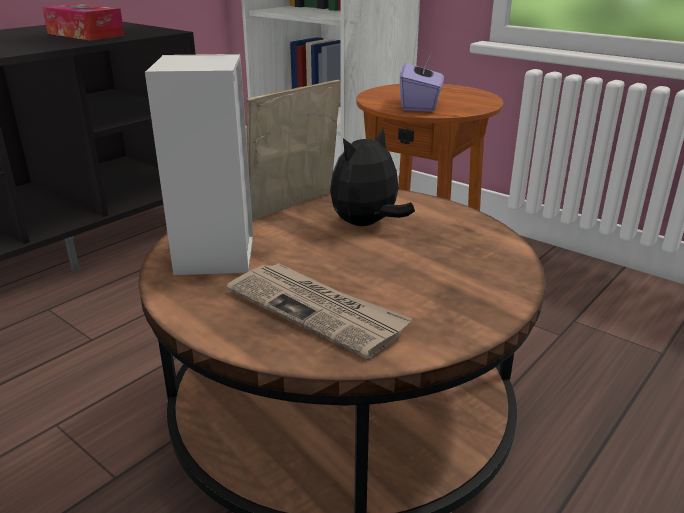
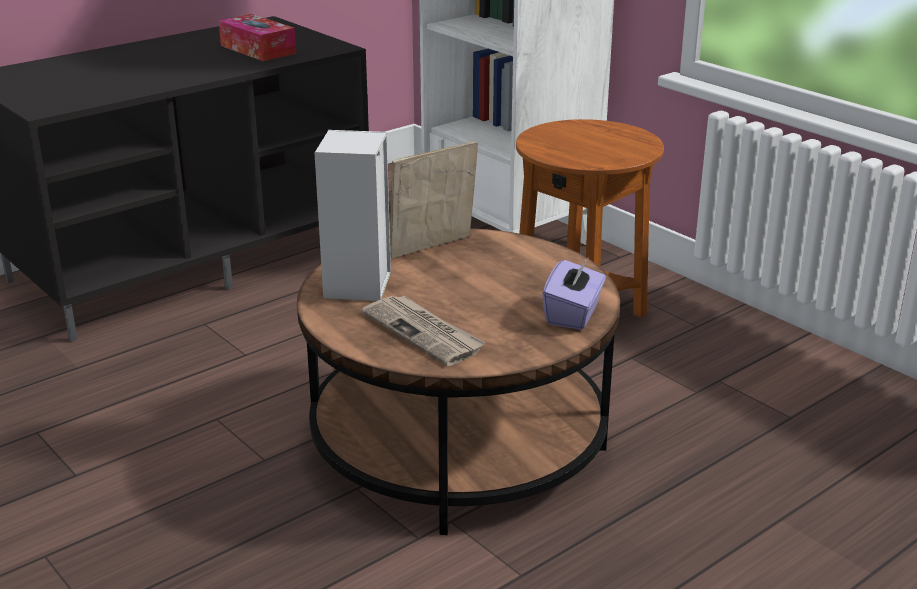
camera: 10 degrees right, 0 degrees up
plush toy [330,127,415,226] -> none
purple tissue box [400,54,444,112] -> purple tissue box moved to [542,257,606,330]

